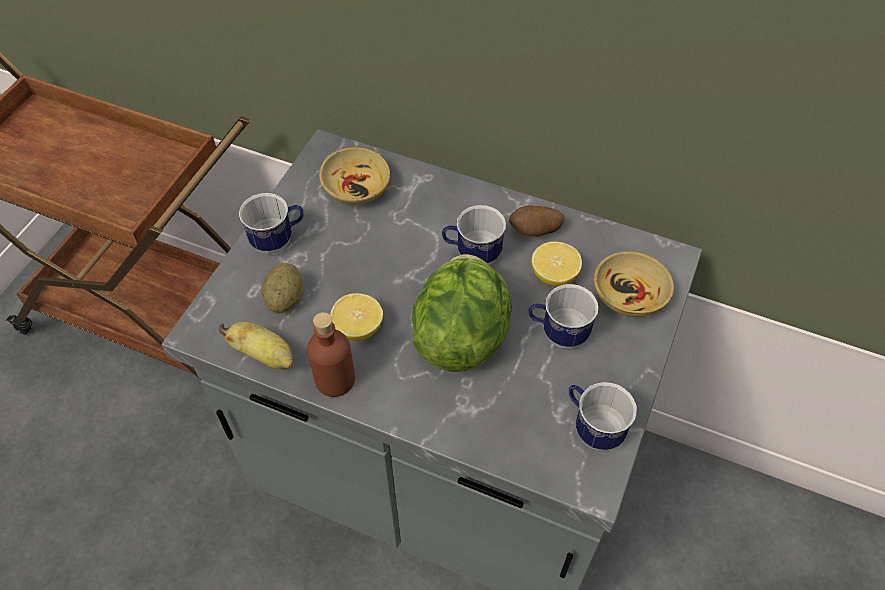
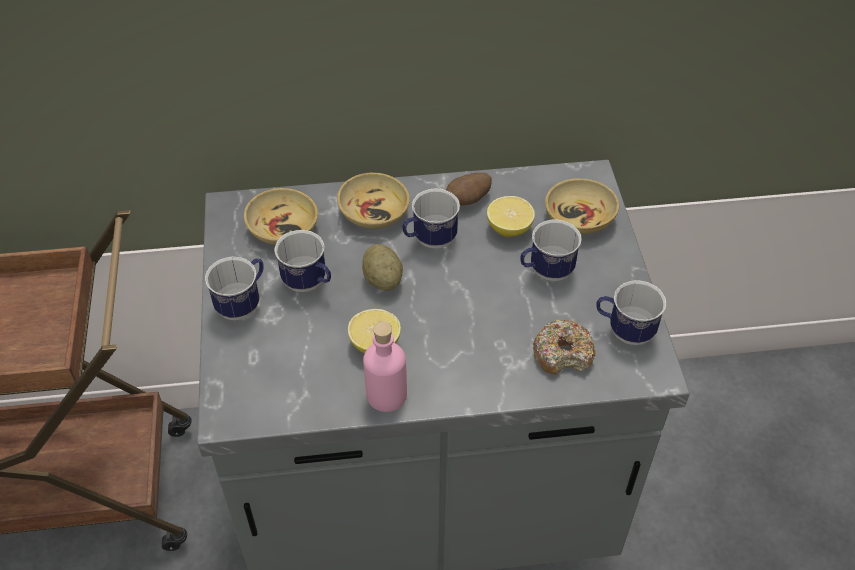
camera: 30 degrees left, 5 degrees down
banana [219,322,293,369] -> none
potato [261,263,303,314] -> potato moved to [362,244,403,291]
brown bottle [307,312,355,397] -> pink bottle [363,321,407,412]
lettuce [412,254,512,372] -> none
none -> mug [274,230,331,292]
none -> beige bowl [337,173,410,229]
none -> donut [533,320,596,375]

